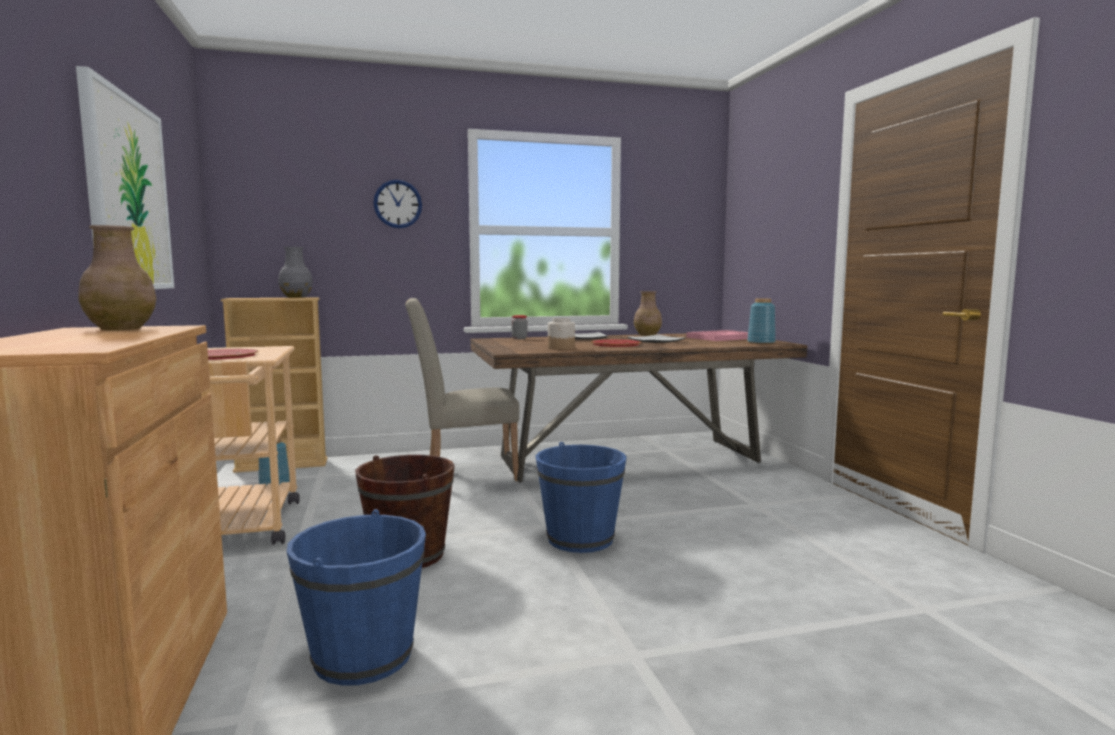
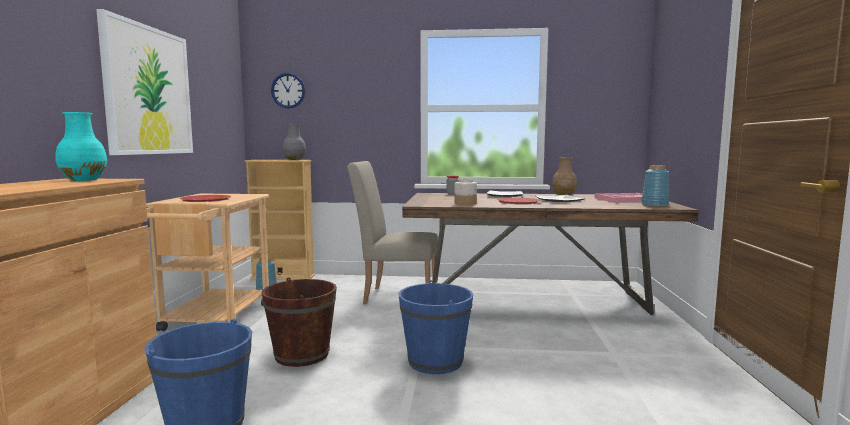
camera: 20 degrees right, 0 degrees up
brown vase [79,225,156,330] -> turquoise vase [55,112,107,181]
wall clock [373,180,422,228] -> wall clock moved to [271,73,305,109]

